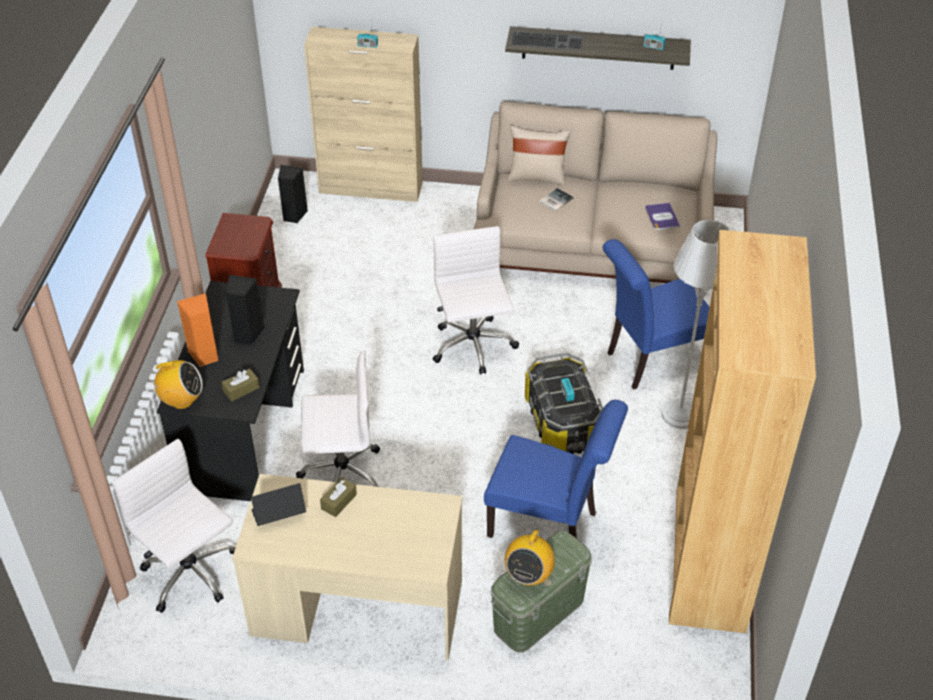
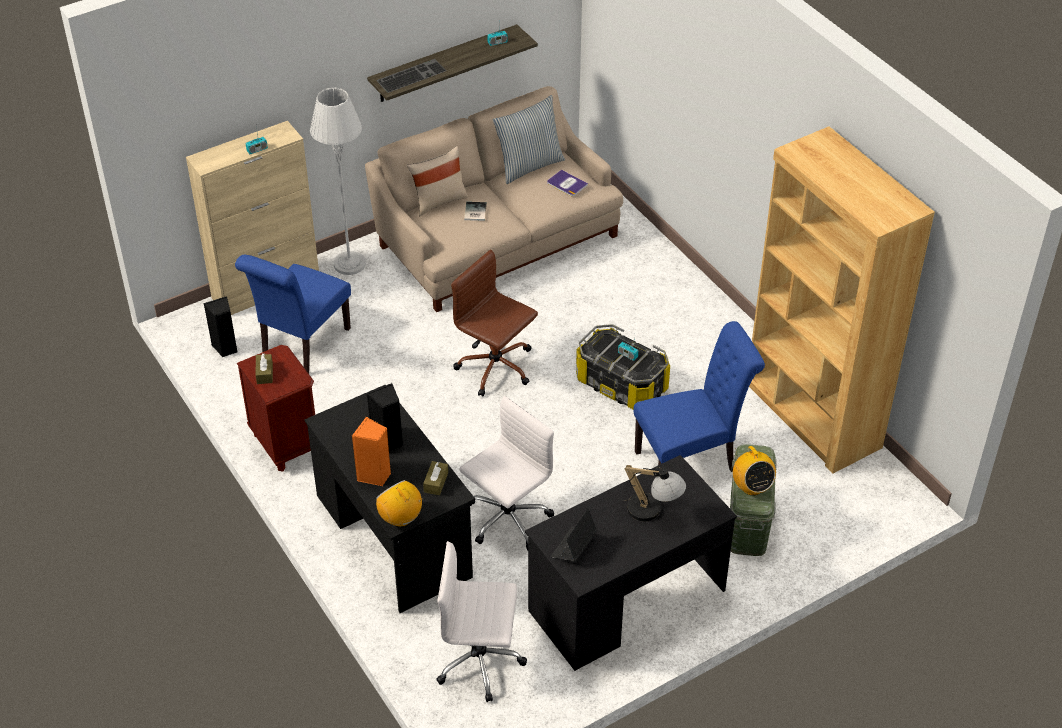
camera: 40 degrees left, 0 degrees up
radio [148,360,203,409] -> radio turned 90 degrees counterclockwise [376,480,423,527]
beige desk [232,474,463,660] -> black desk [525,455,737,671]
brown tissue box [320,477,357,517] -> brown tissue box moved to [256,353,273,384]
white office chair [433,226,519,375] -> brown office chair [451,249,538,397]
blue chair [603,239,710,390] -> blue chair moved to [235,255,351,374]
grey floor lamp [662,220,730,429] -> grey floor lamp moved to [310,88,366,275]
none -> pillow [493,95,565,184]
none -> table lamp [617,465,686,521]

